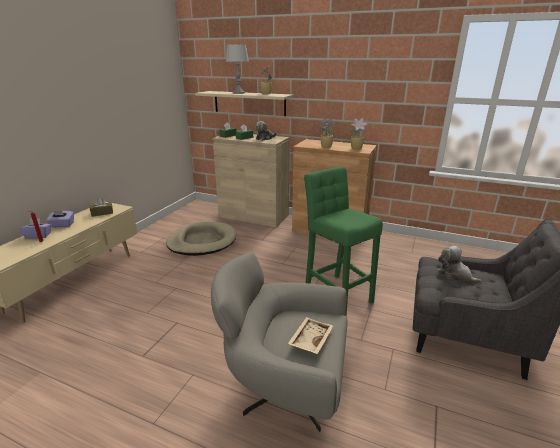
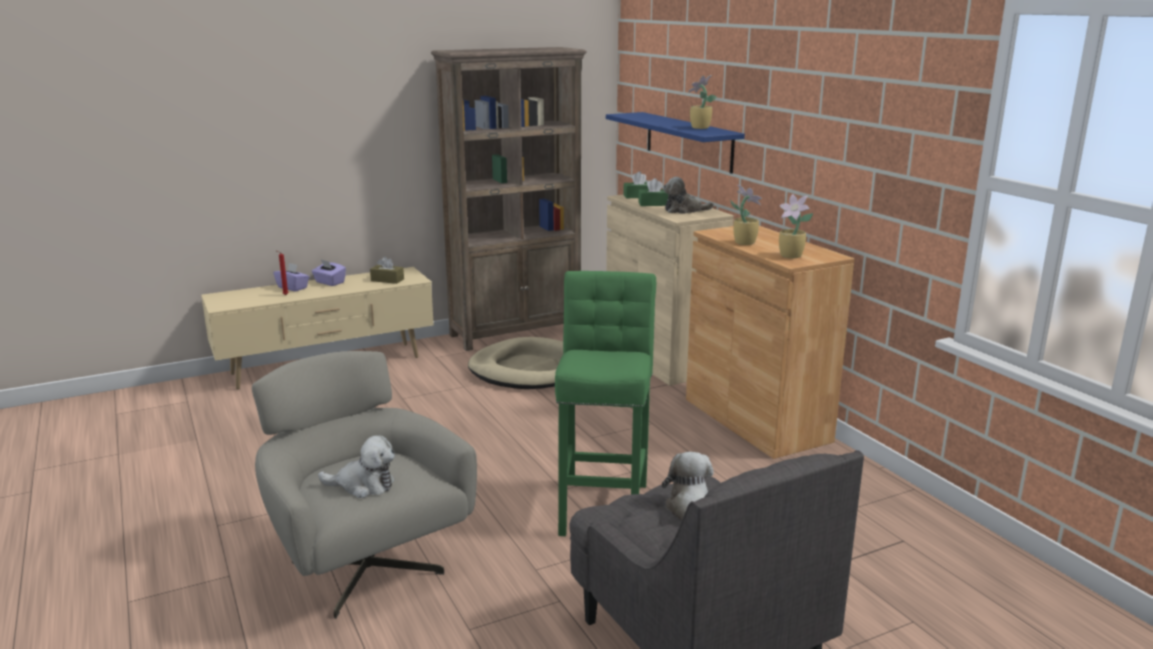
camera: 40 degrees right, 5 degrees down
beige shelf [195,91,294,116] -> blue shelf [606,112,745,174]
grey table lamp [226,44,249,94] -> none
beige tray [287,317,333,354] -> plush toy [318,435,395,498]
none -> brown bookcase [431,47,587,351]

